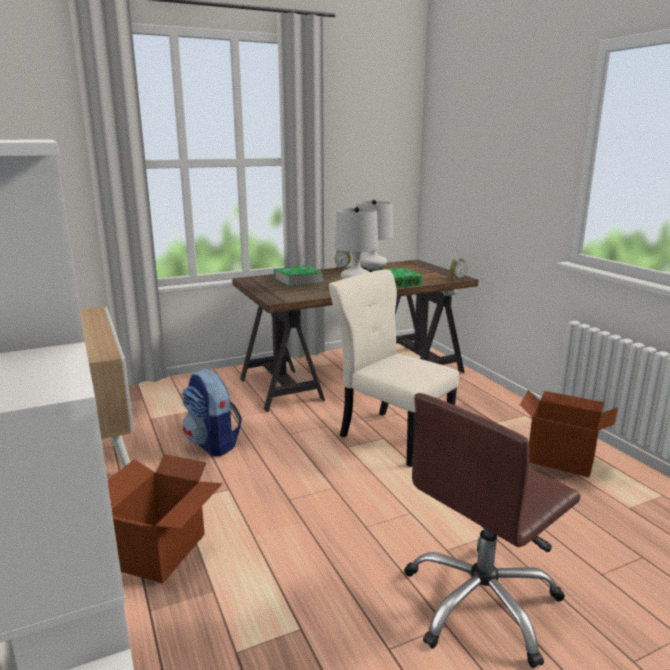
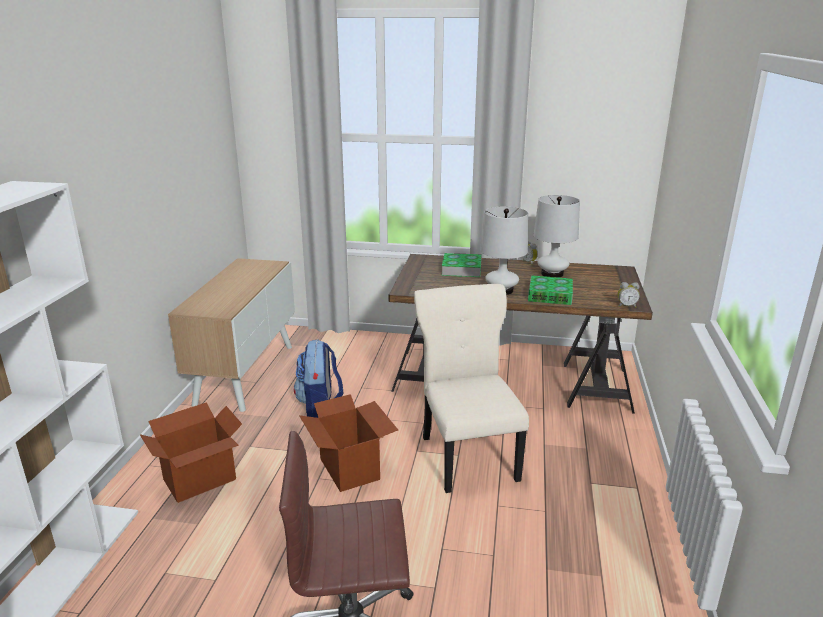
camera: 35 degrees right, 5 degrees up
cardboard box [520,390,618,477] -> cardboard box moved to [299,394,398,492]

